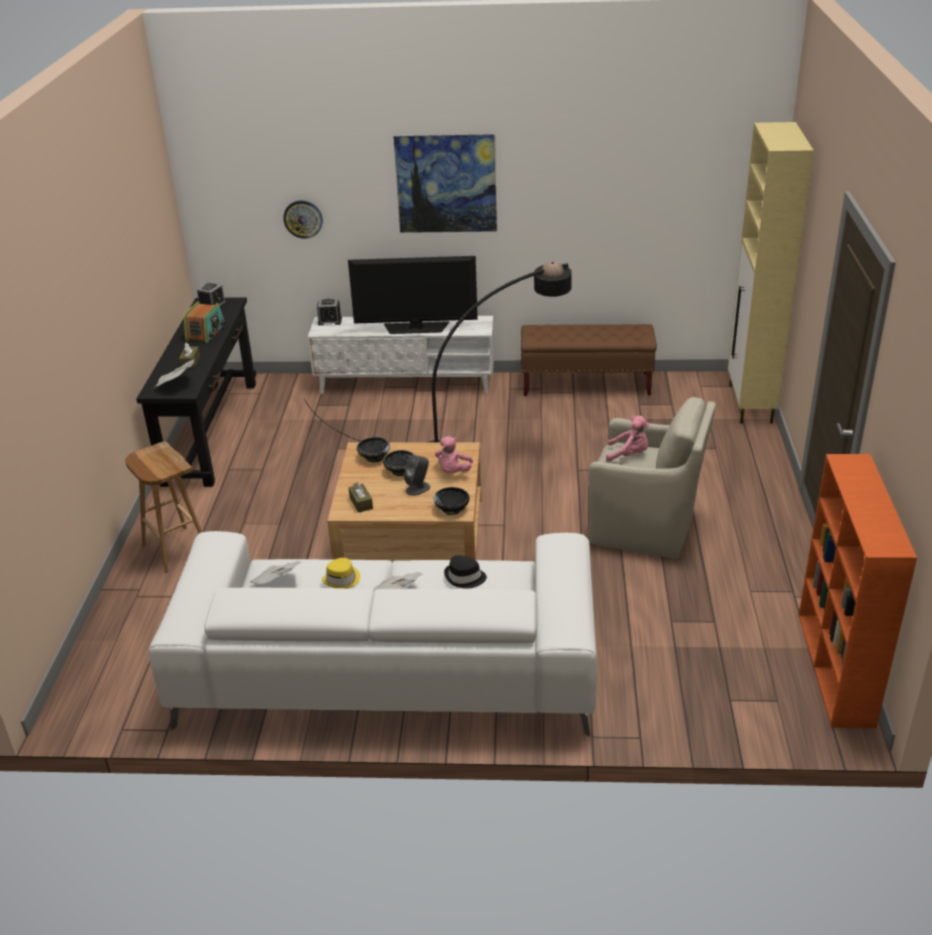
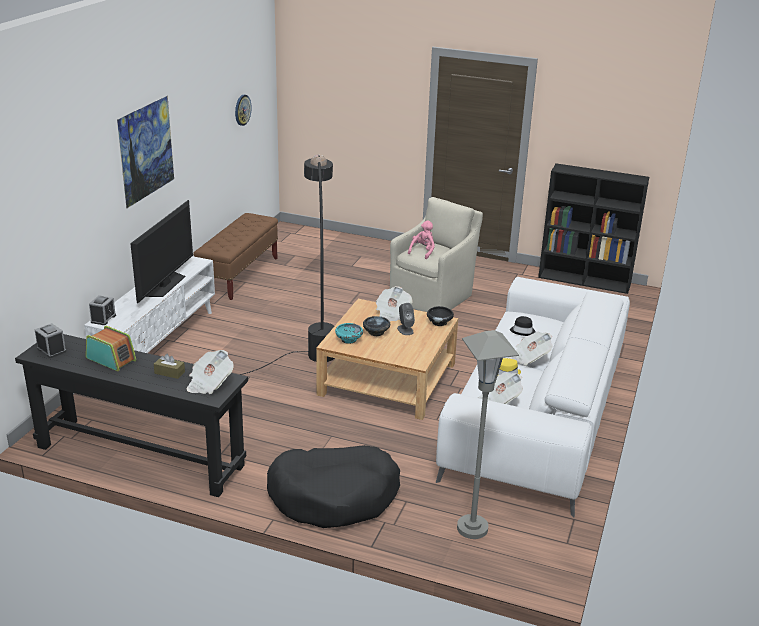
camera: 75 degrees left, 5 degrees down
brown stool [125,441,202,573] -> black dog bed [267,445,400,528]
wall clock [283,200,323,239] -> wall clock moved to [235,95,251,126]
brown tissue box [349,482,373,513] -> none
black bowl [357,437,390,462] -> turquoise bowl [335,323,363,344]
pink plush toy [435,436,473,474] -> newspaper [376,286,412,321]
beige cabinet [728,122,814,424] -> none
orange bookcase [799,454,917,728] -> black bookcase [538,163,649,294]
none -> grey floor lamp [457,330,519,539]

